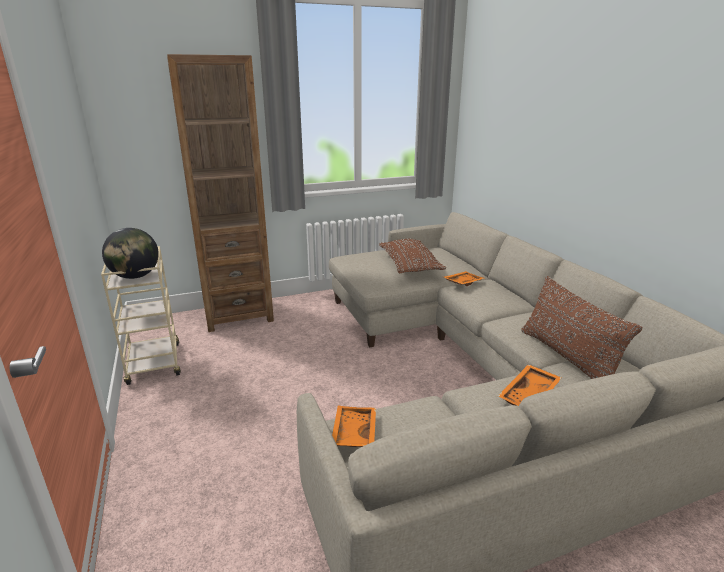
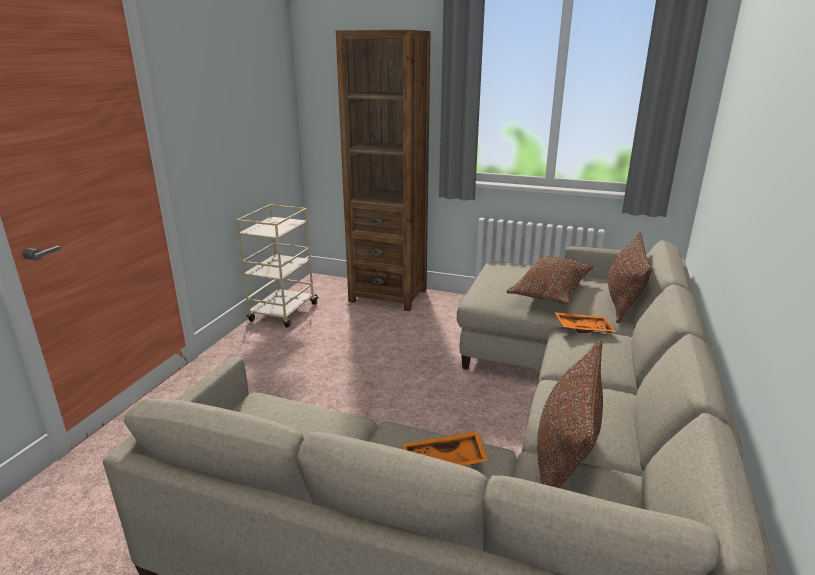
camera: 40 degrees right, 0 degrees up
globe [102,228,159,279] -> none
orange tray [332,406,376,447] -> none
none -> brown pillow [608,232,653,323]

